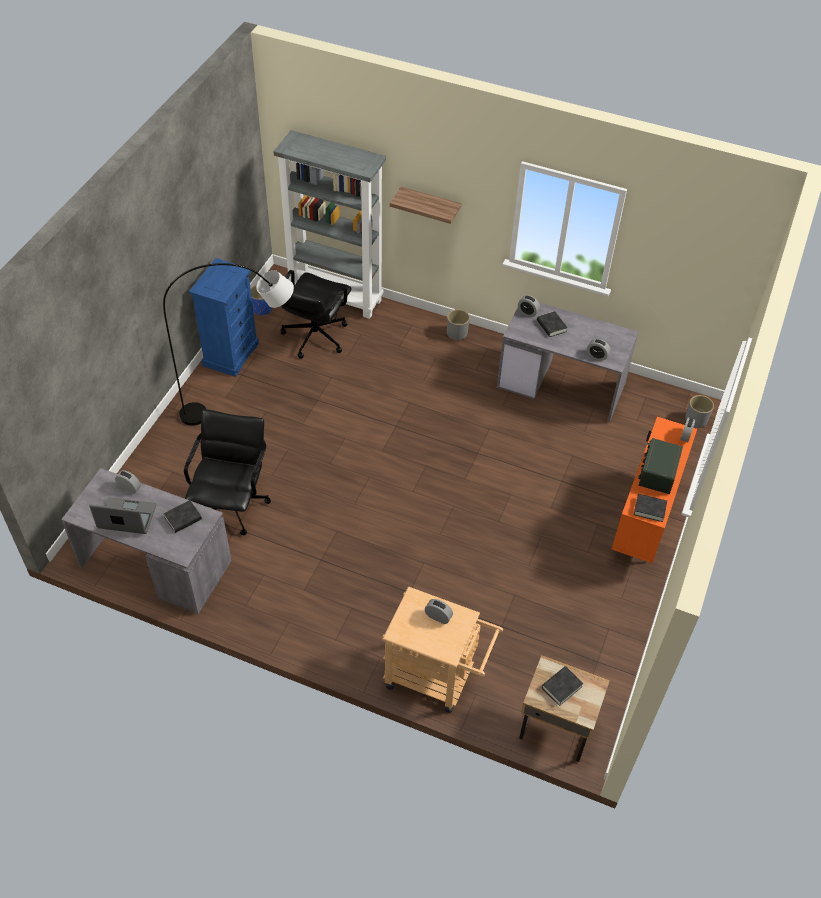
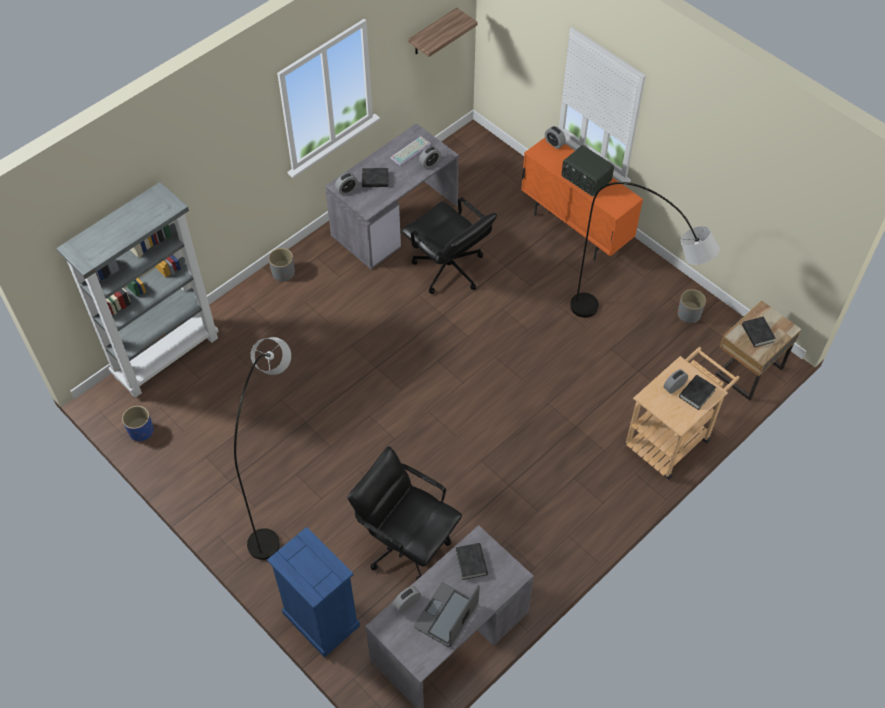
camera: 65 degrees left, 5 degrees up
blue dresser [189,258,259,377] -> blue dresser moved to [267,527,360,658]
black office chair [281,270,352,359] -> black office chair moved to [402,197,497,294]
shelf [390,187,461,224] -> shelf moved to [408,8,478,57]
black book [634,494,667,522] -> black book moved to [679,375,716,410]
grey planter [685,395,714,428] -> grey planter moved to [678,289,706,323]
none -> keyboard [391,136,431,166]
none -> grey floor lamp [570,182,720,318]

